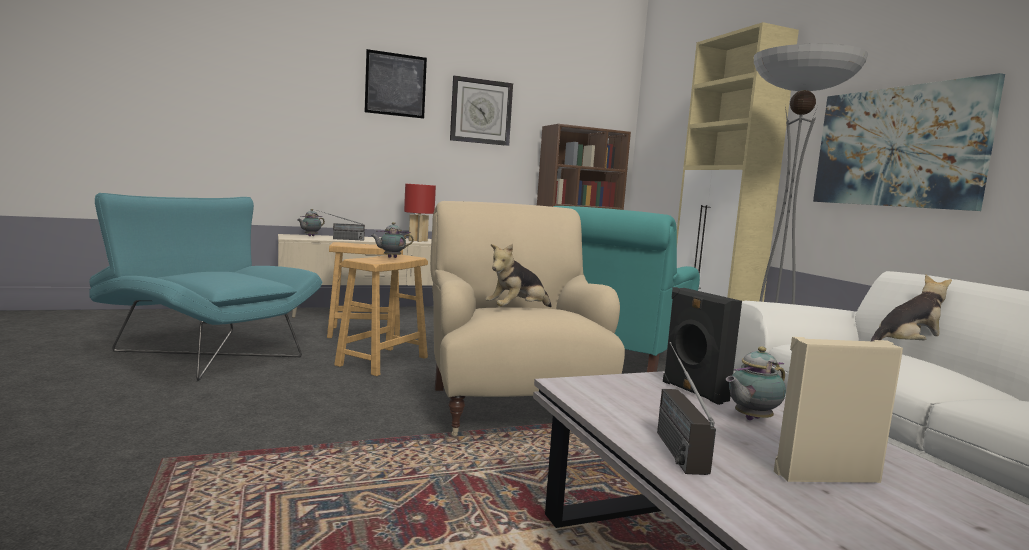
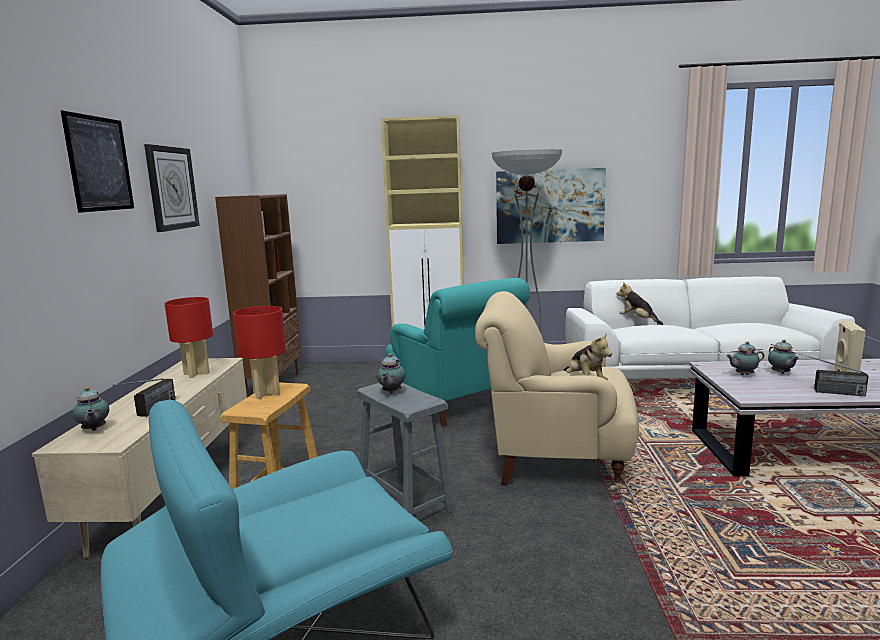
camera: 65 degrees left, 5 degrees up
brown stool [334,254,428,376] -> grey stool [356,383,455,515]
black speaker [663,287,742,405] -> teapot [726,341,764,375]
plush toy [871,275,952,341] -> plush toy turned 45 degrees counterclockwise [616,282,663,325]
none -> red table lamp [233,306,286,399]

